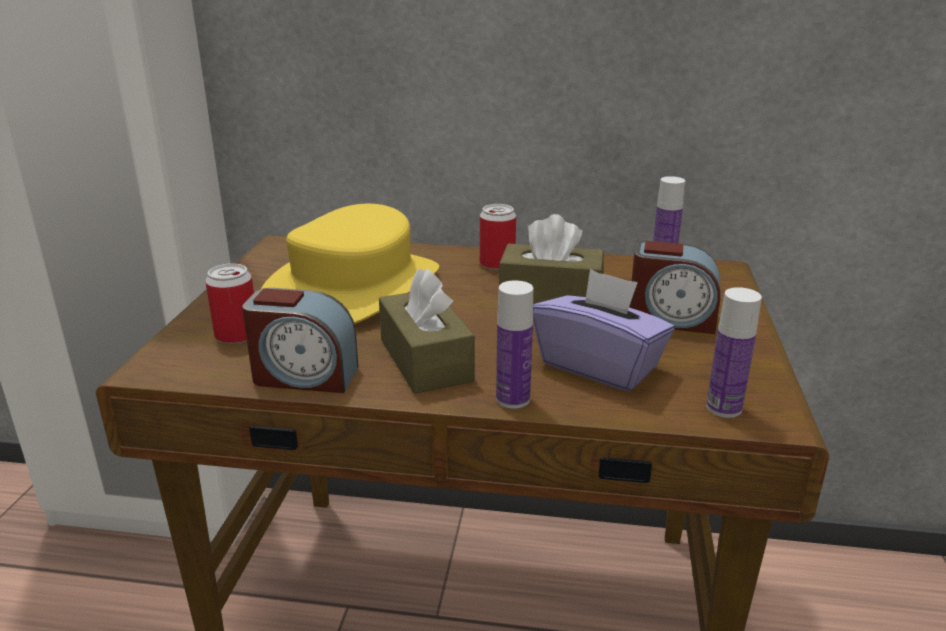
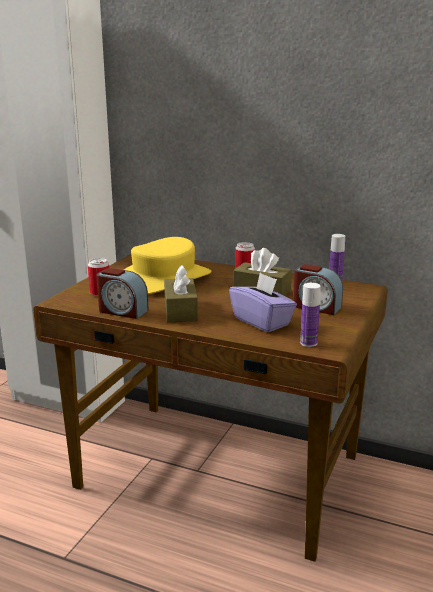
camera: 15 degrees right, 5 degrees down
bottle [496,280,533,409] -> none

